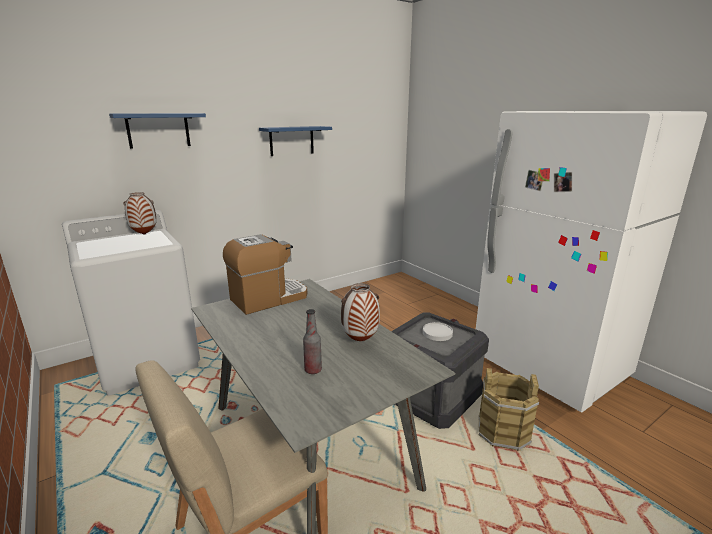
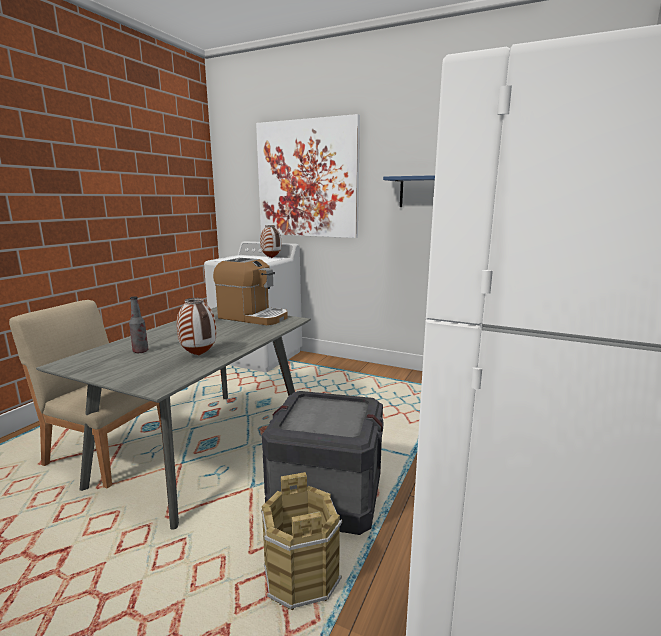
camera: 60 degrees right, 5 degrees down
blue shelf [109,113,206,149] -> picture [256,114,360,238]
white plate [423,322,453,341] -> none

